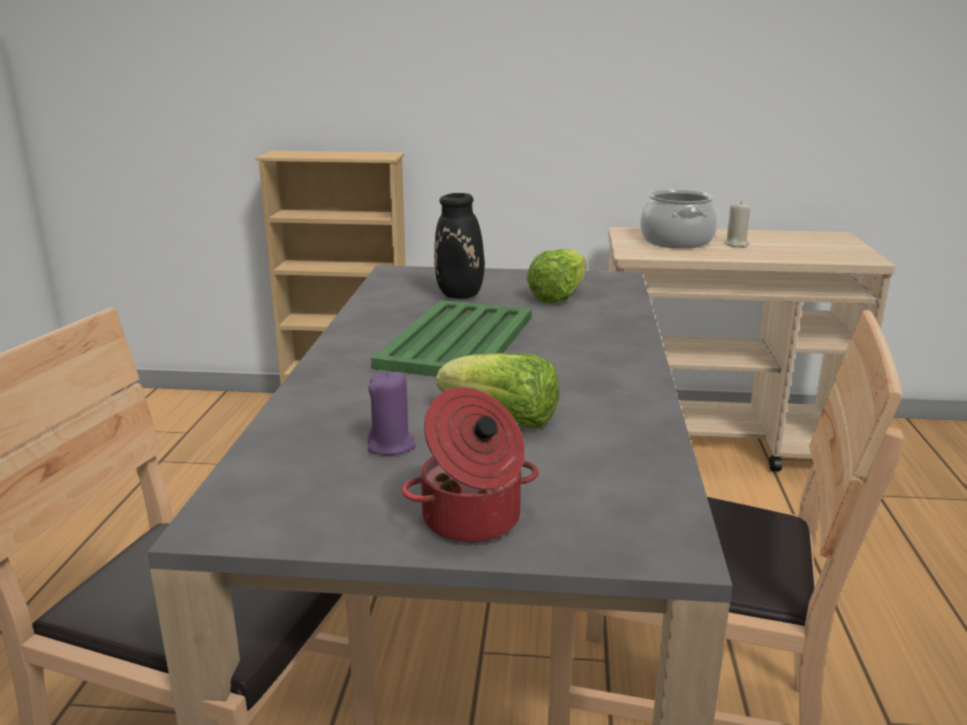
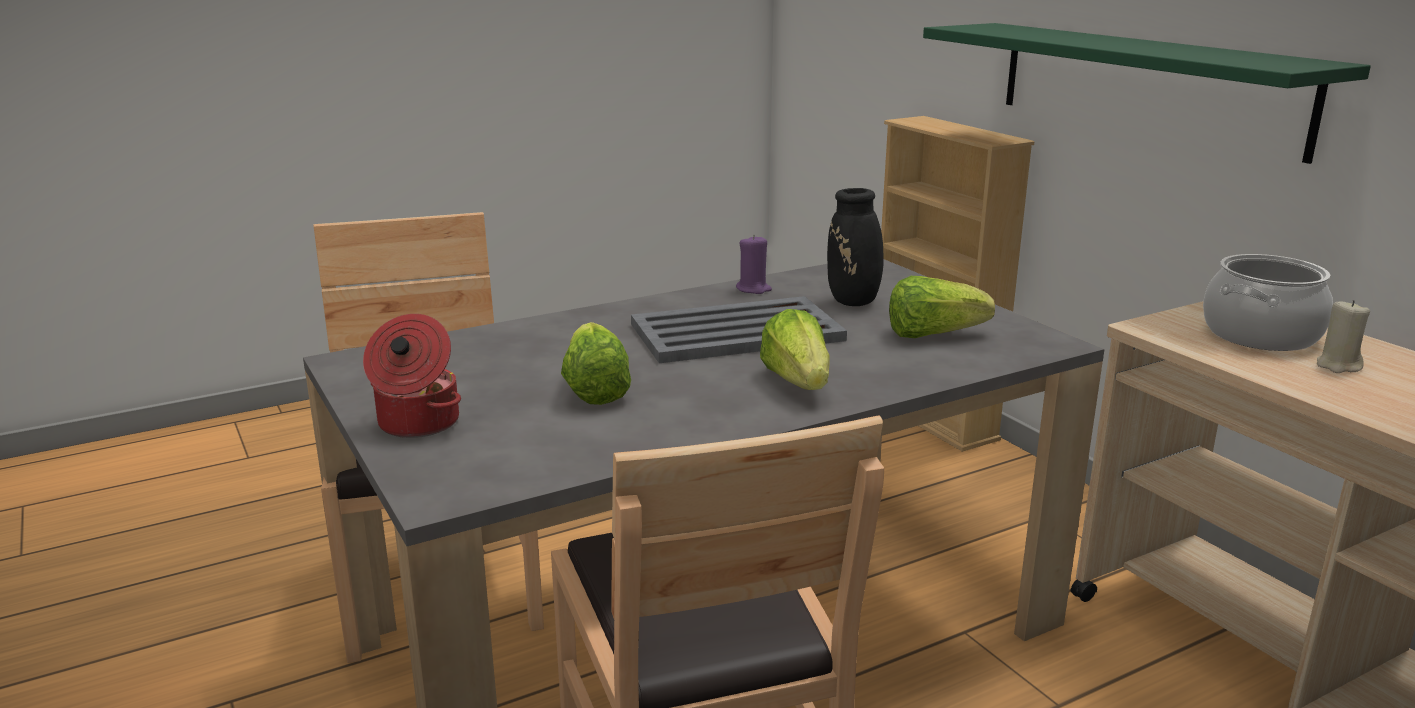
camera: 55 degrees right, 0 degrees up
purple candle [367,371,416,455] -> purple candle moved to [736,234,772,294]
green tray [371,300,532,377] -> grey tray [631,296,847,363]
none -> lettuce [760,309,830,390]
none -> green shelf [923,23,1371,164]

